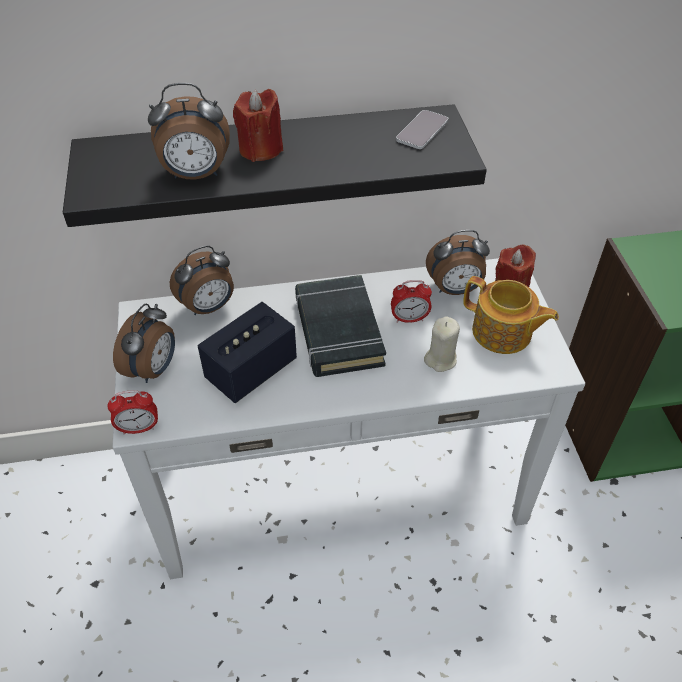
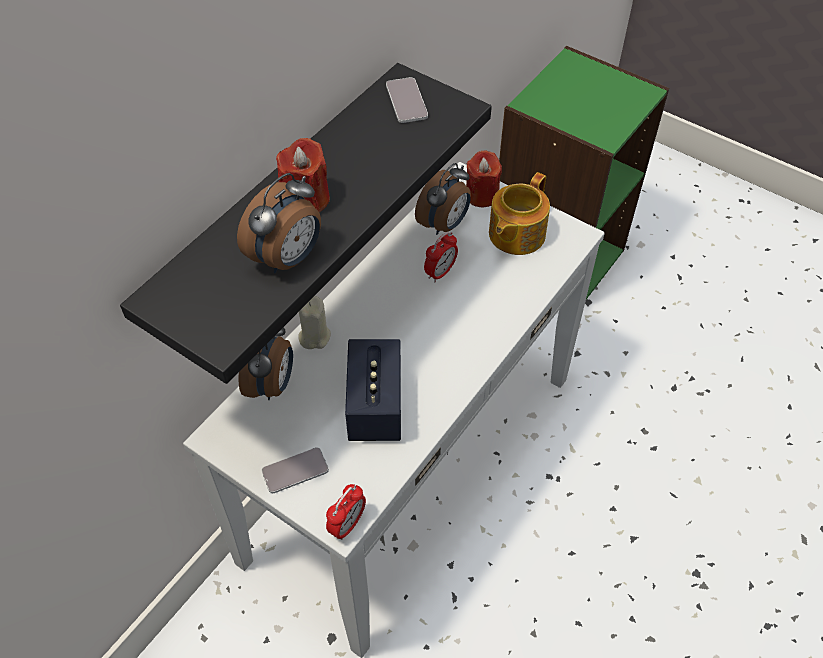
camera: 45 degrees left, 5 degrees up
alarm clock [113,303,175,383] -> phone [262,447,329,493]
black book [295,275,386,377] -> none
beige candle [424,316,460,372] -> beige candle moved to [298,296,331,349]
teapot [463,276,559,354] -> teapot turned 135 degrees clockwise [489,172,550,255]

